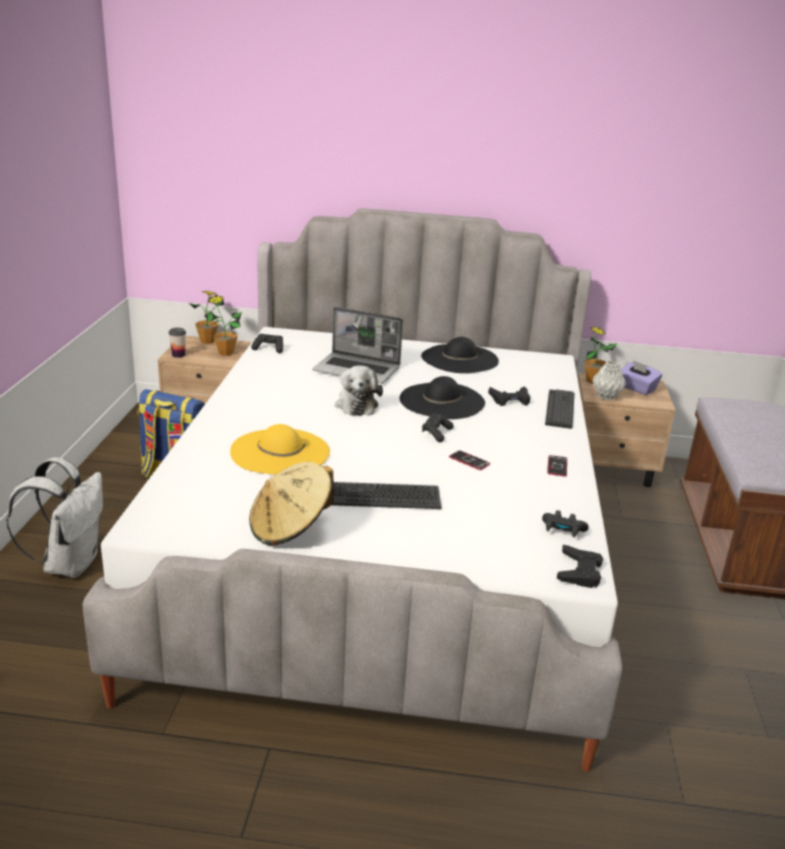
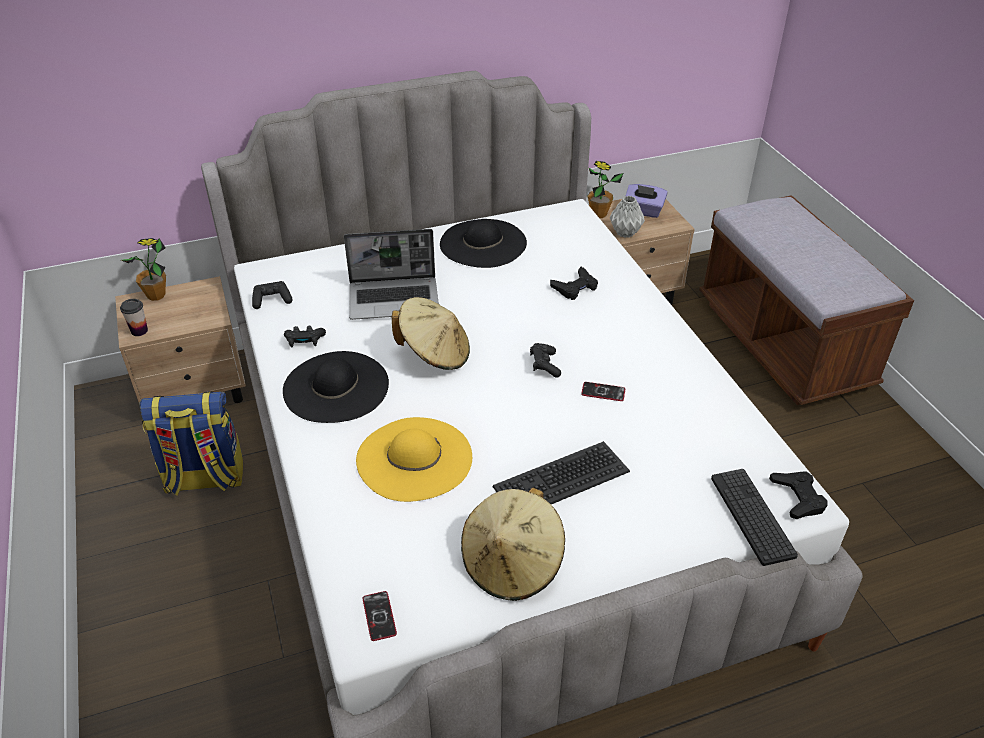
camera: 25 degrees left, 15 degrees up
white backpack [6,457,103,578] -> none
potted plant [208,295,242,356] -> none
plush toy [335,365,383,416] -> beige hat [392,297,470,370]
black hat [400,376,485,419] -> black hat moved to [283,351,389,423]
black game controller [542,510,589,538] -> black game controller moved to [284,326,326,348]
keyboard [545,389,574,429] -> keyboard moved to [711,469,798,566]
phone [547,455,567,476] -> phone moved to [363,591,397,641]

